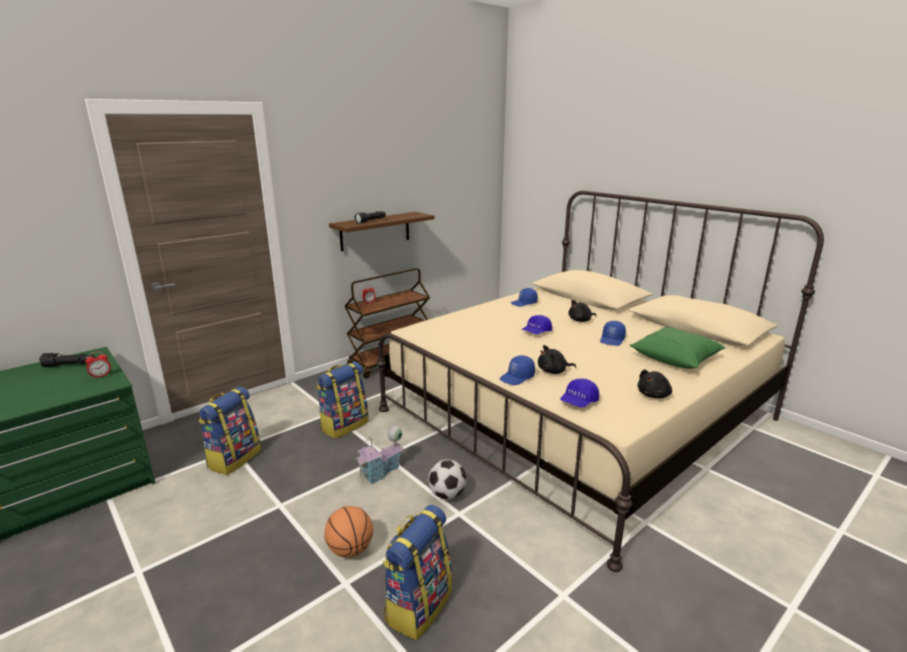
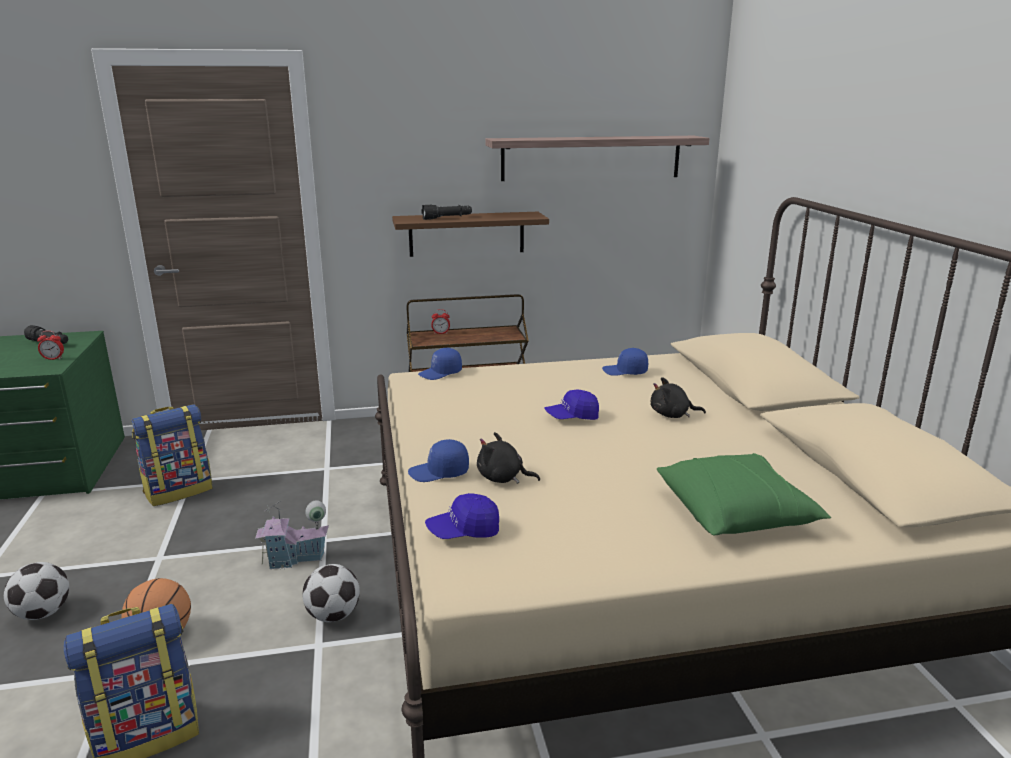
camera: 30 degrees right, 0 degrees up
backpack [317,362,368,439] -> none
blue cap [600,321,626,346] -> blue cap moved to [418,348,462,380]
black plush toy [637,369,672,398] -> none
none -> football [4,562,69,620]
none -> shelf [485,136,709,181]

